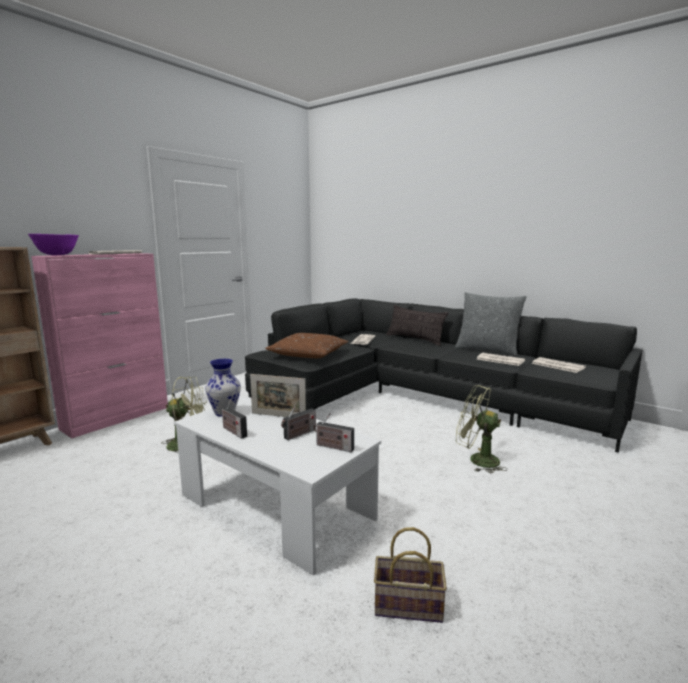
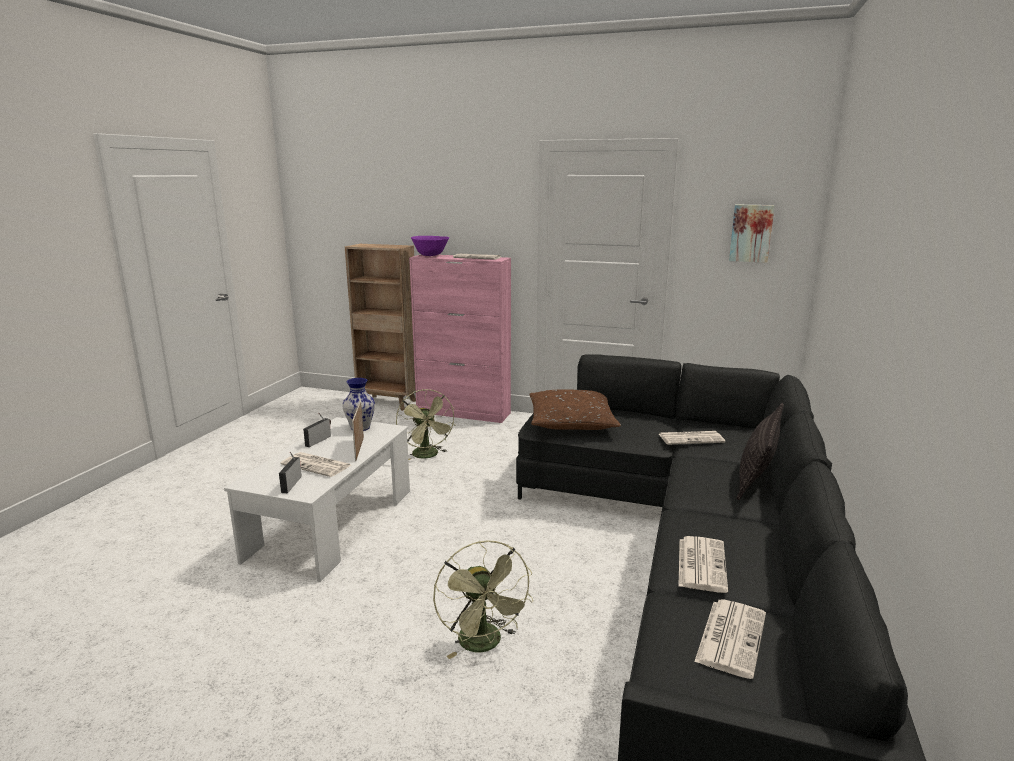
camera: 70 degrees right, 5 degrees up
radio [281,404,316,440] -> newspaper [281,452,351,477]
basket [374,527,447,623] -> none
grey pillow [455,292,527,356] -> none
green fan [456,385,508,473] -> green fan turned 150 degrees clockwise [433,540,533,659]
none -> picture [729,205,775,263]

